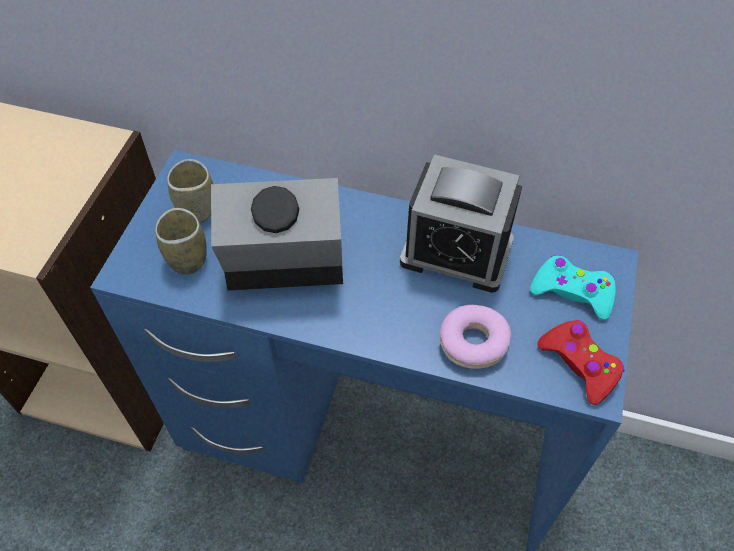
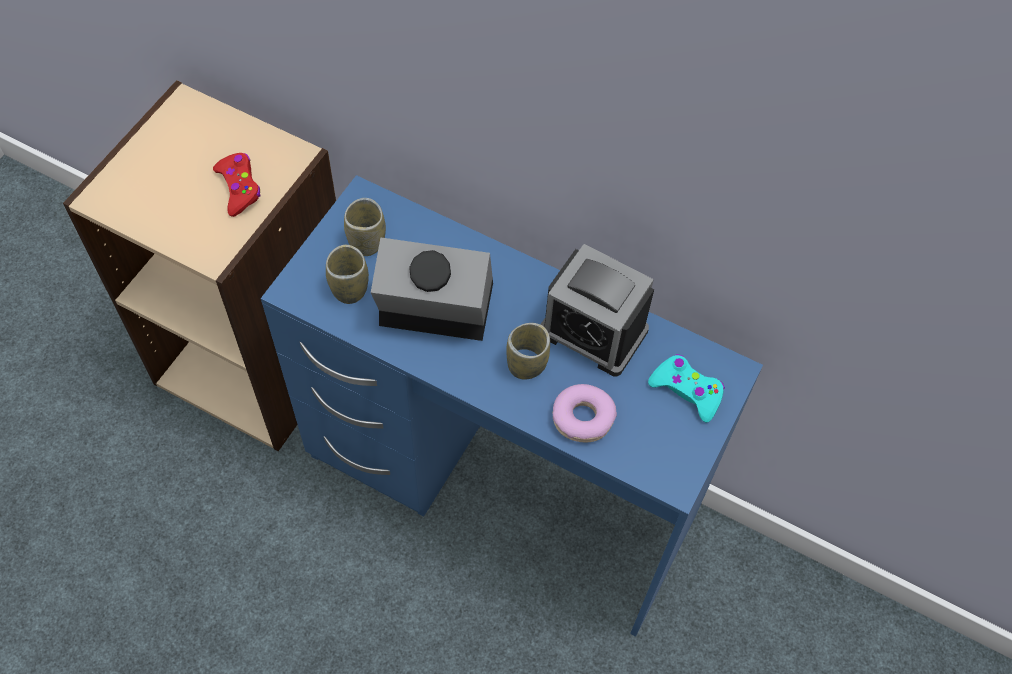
camera: 10 degrees right, 5 degrees up
red game controller [537,320,624,405] -> red game controller moved to [213,153,261,217]
none -> cup [506,323,550,380]

